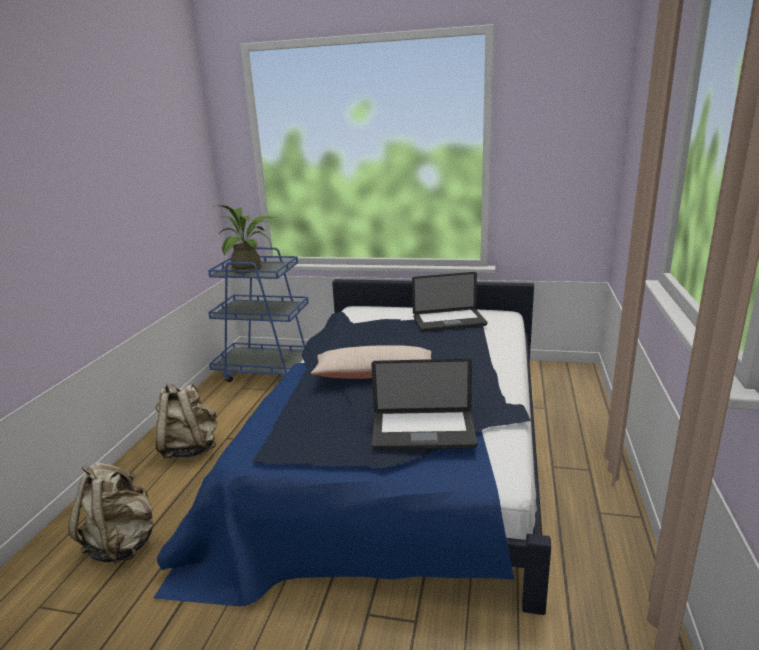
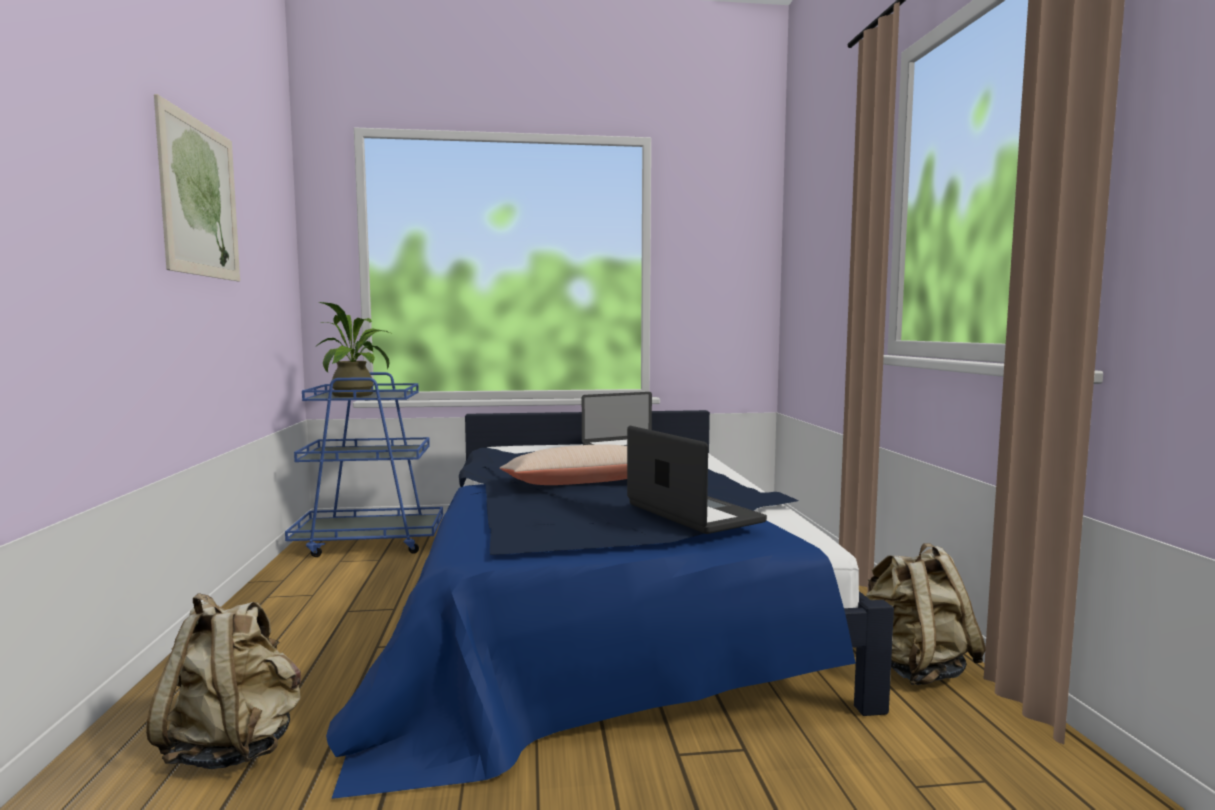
camera: 20 degrees left, 15 degrees down
beige backpack [156,384,217,458] -> beige backpack moved to [866,543,986,685]
laptop [371,358,478,450] -> laptop turned 105 degrees counterclockwise [627,426,767,534]
none -> picture [154,94,240,281]

